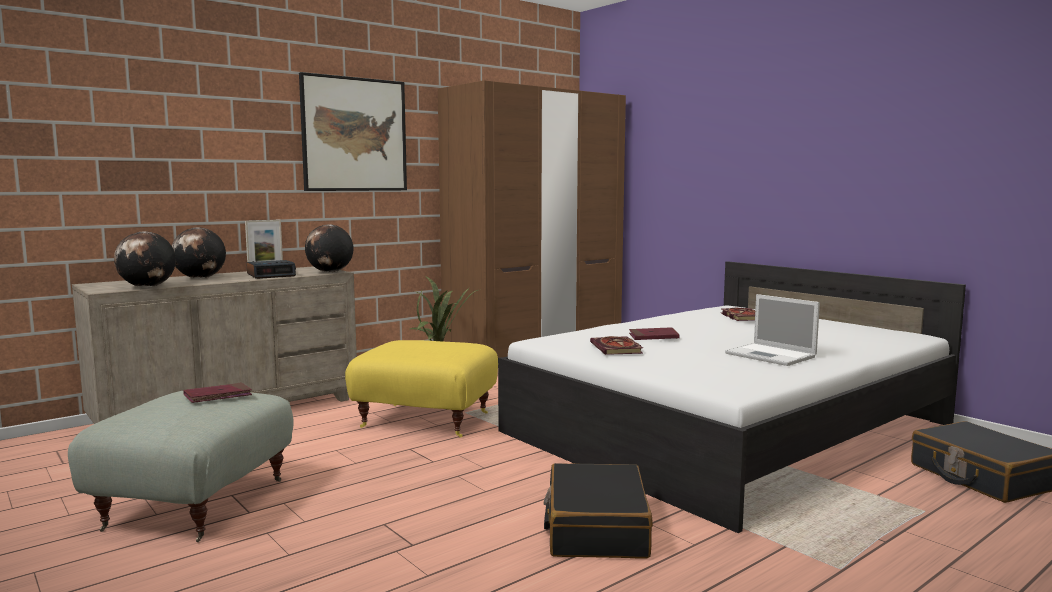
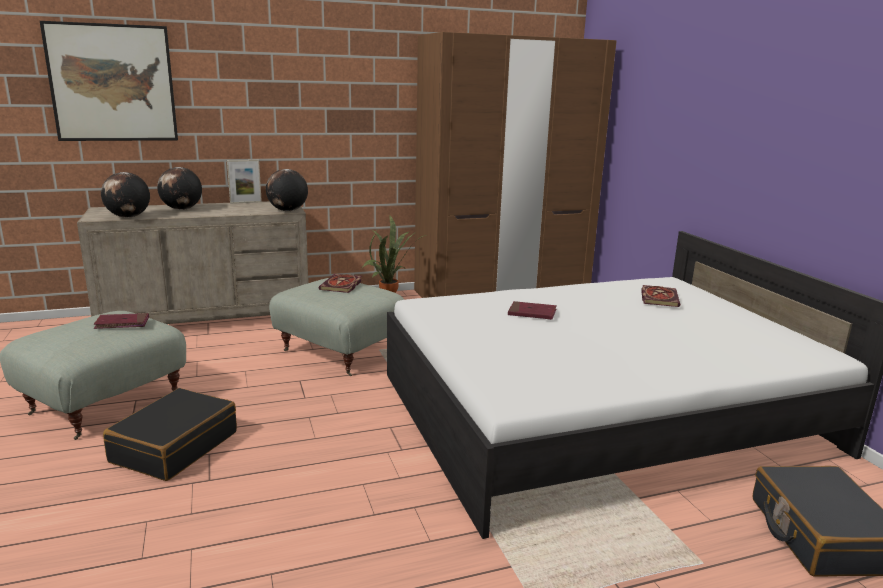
camera: 20 degrees right, 10 degrees up
alarm clock [246,260,296,279] -> none
picture [299,72,407,191] -> picture moved to [40,21,178,141]
yellow ottoman [345,340,498,438] -> grey ottoman [269,278,404,376]
black suitcase [543,463,653,558] -> black suitcase moved to [103,388,237,481]
book [590,336,643,355] -> book moved to [319,274,362,293]
laptop [725,294,820,366] -> none

